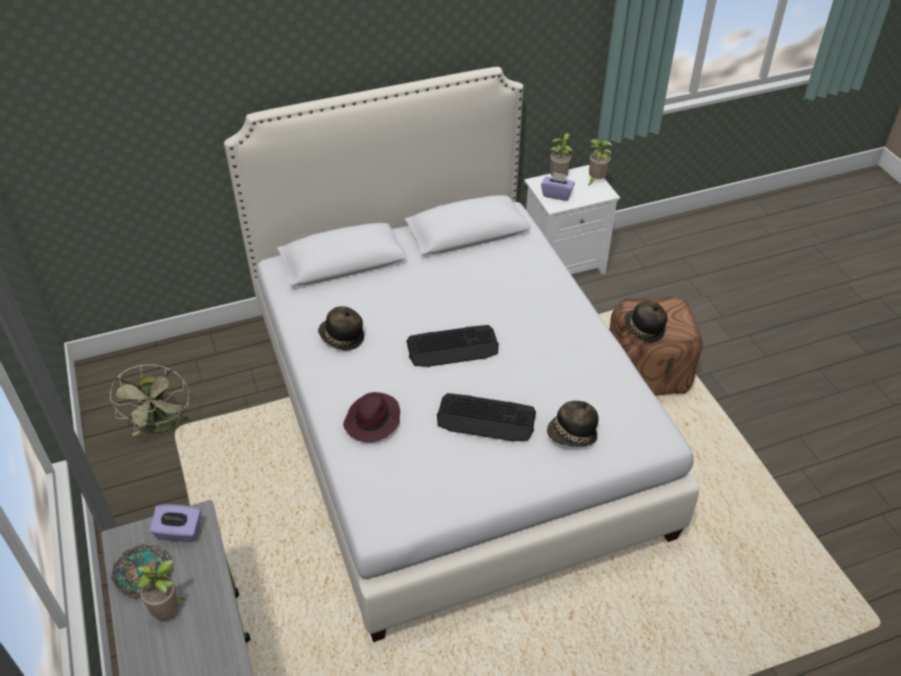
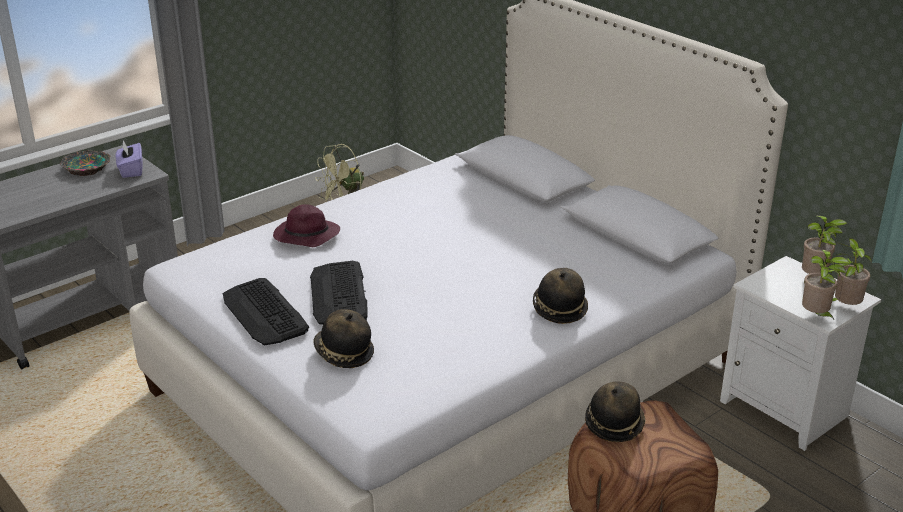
camera: 70 degrees right, 15 degrees down
potted plant [136,560,185,619] -> potted plant moved to [802,250,849,320]
hat [318,306,364,351] -> hat moved to [533,268,588,324]
keyboard [407,325,499,367] -> keyboard moved to [223,278,309,345]
purple tissue box [541,172,575,201] -> none

